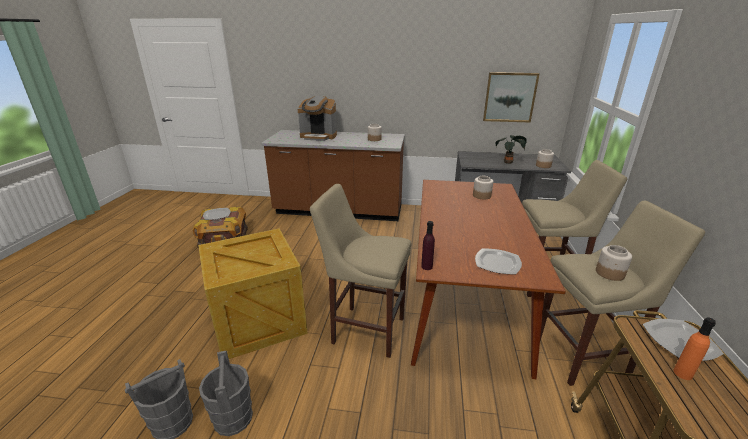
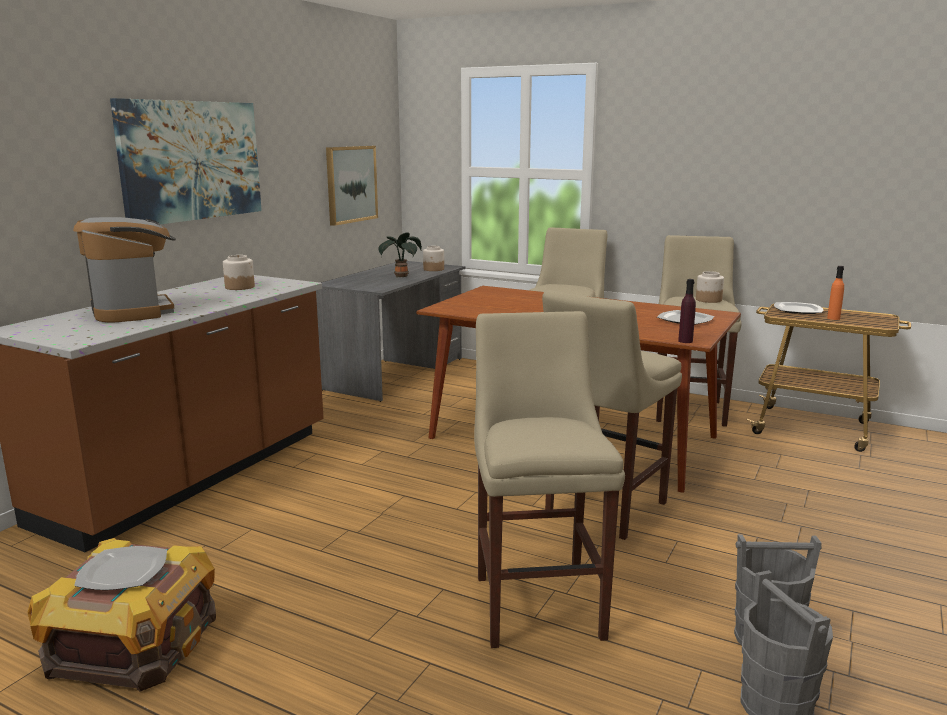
camera: 70 degrees left, 10 degrees down
crate [198,228,308,359] -> beige stool [474,311,625,648]
coffee machine [298,96,337,141] -> coffee machine turned 60 degrees counterclockwise [73,217,176,322]
jar [473,176,494,199] -> none
none -> picture [110,98,262,225]

